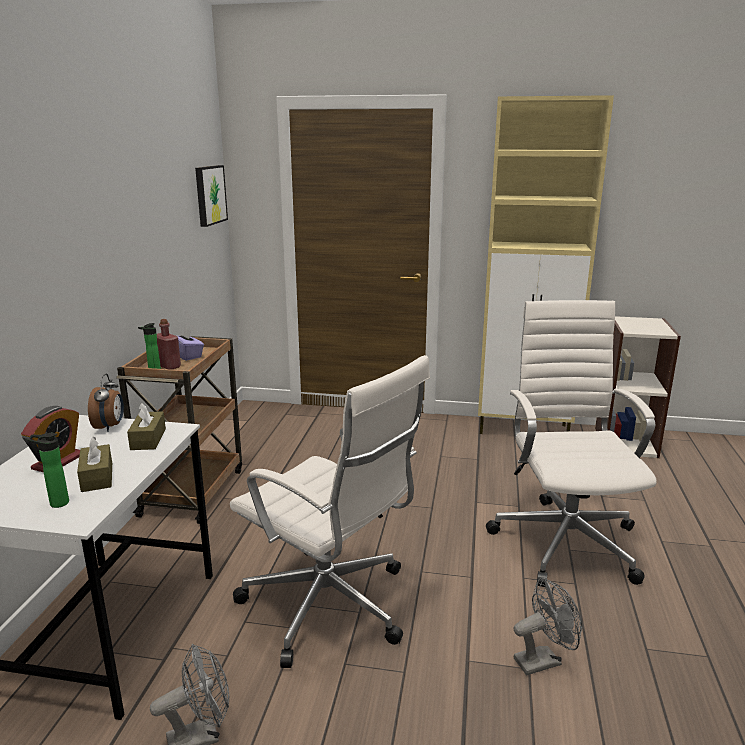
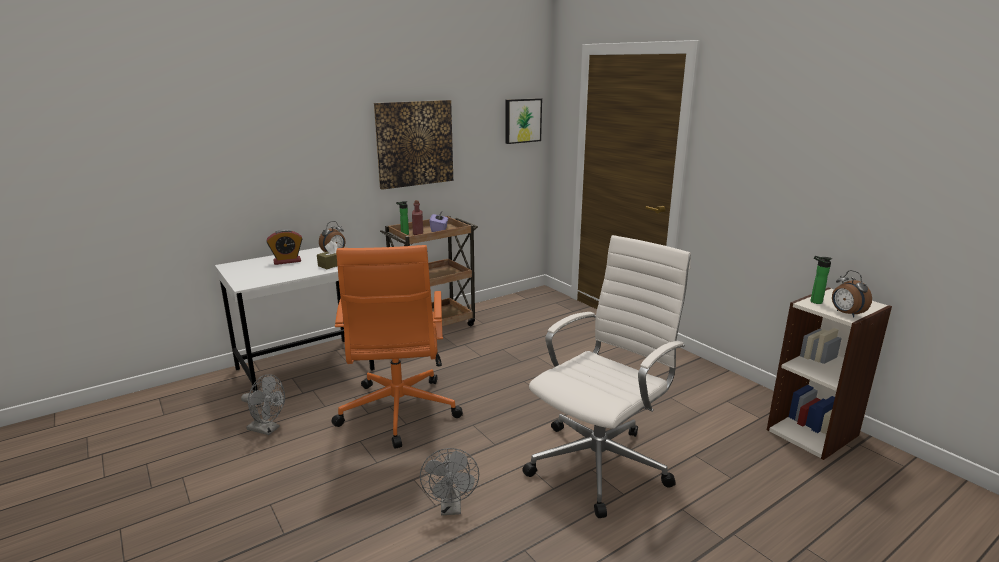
camera: 45 degrees right, 0 degrees up
bottle [28,433,69,508] -> bottle moved to [810,256,832,304]
brown tissue box [77,436,112,492] -> none
white office chair [230,355,430,668] -> orange office chair [331,245,463,449]
beige cabinet [478,95,614,434] -> none
grey fan [514,578,582,675] -> grey fan turned 60 degrees clockwise [420,448,479,515]
none -> picture [374,100,453,190]
none -> alarm clock [832,270,872,317]

